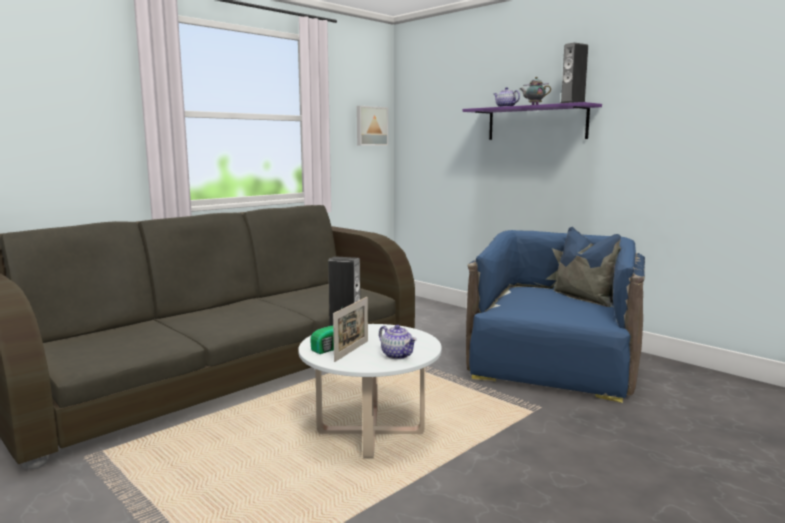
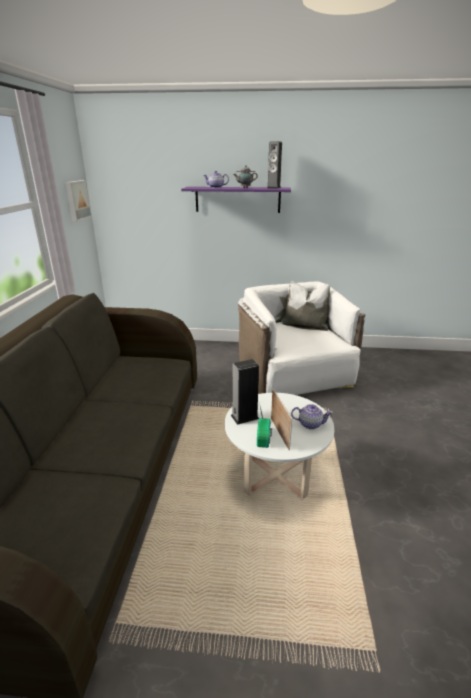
camera: 40 degrees left, 15 degrees up
blue armchair [466,227,645,403] -> white armchair [238,281,366,395]

